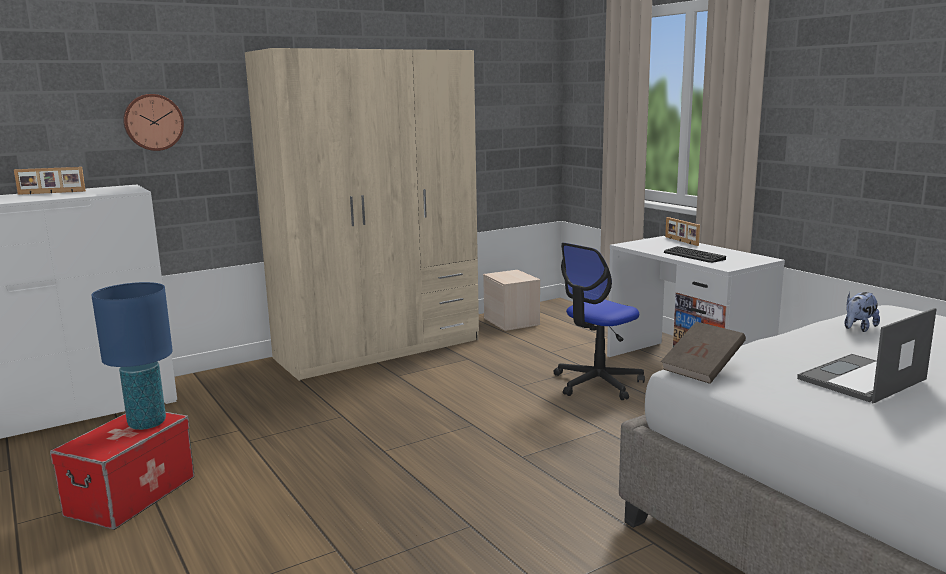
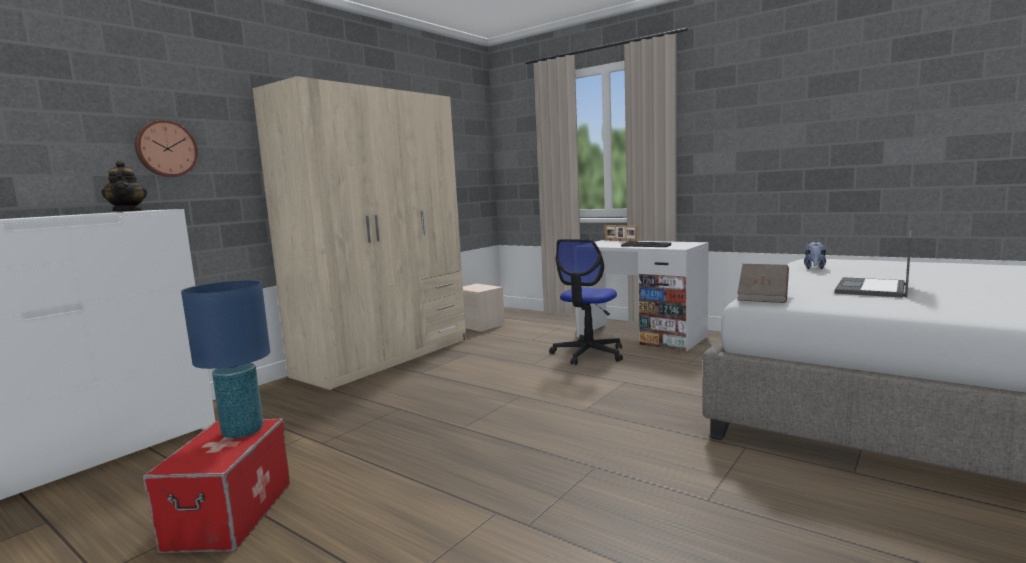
camera: 20 degrees left, 5 degrees down
picture frame [14,167,86,195] -> none
none -> teapot [101,160,147,211]

